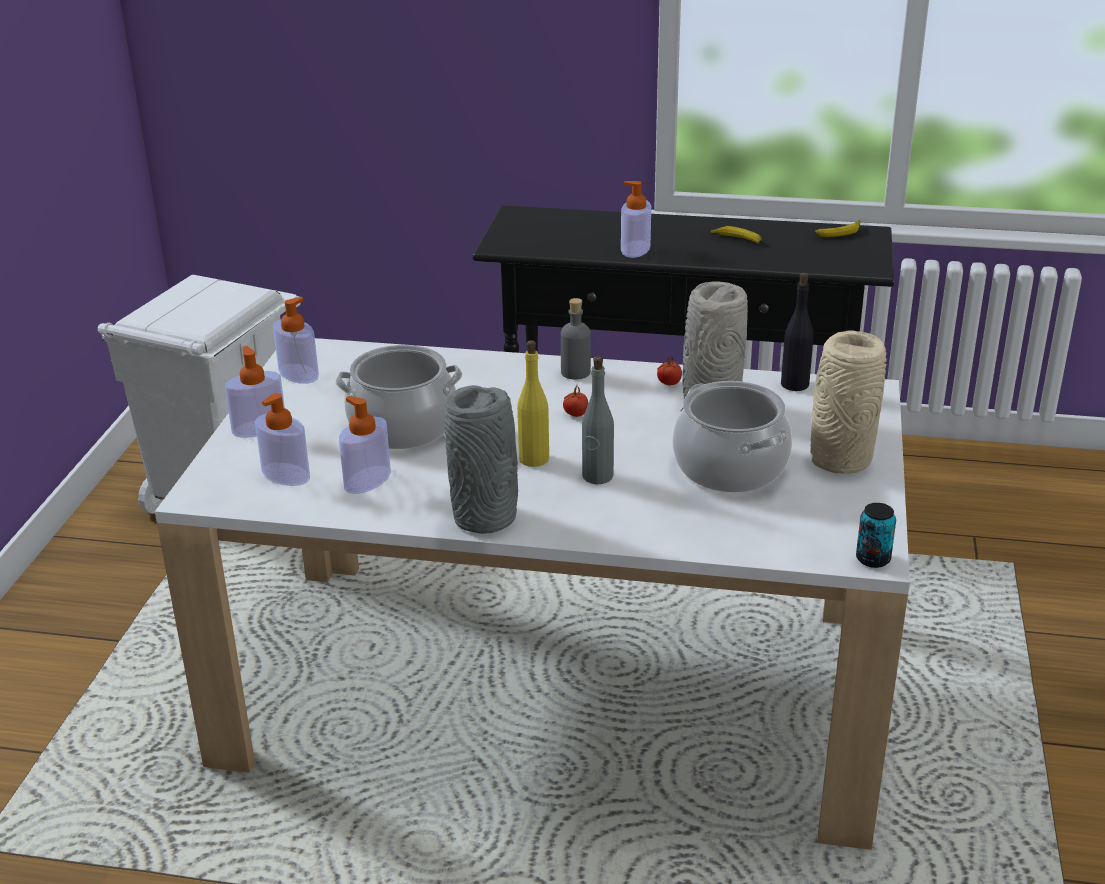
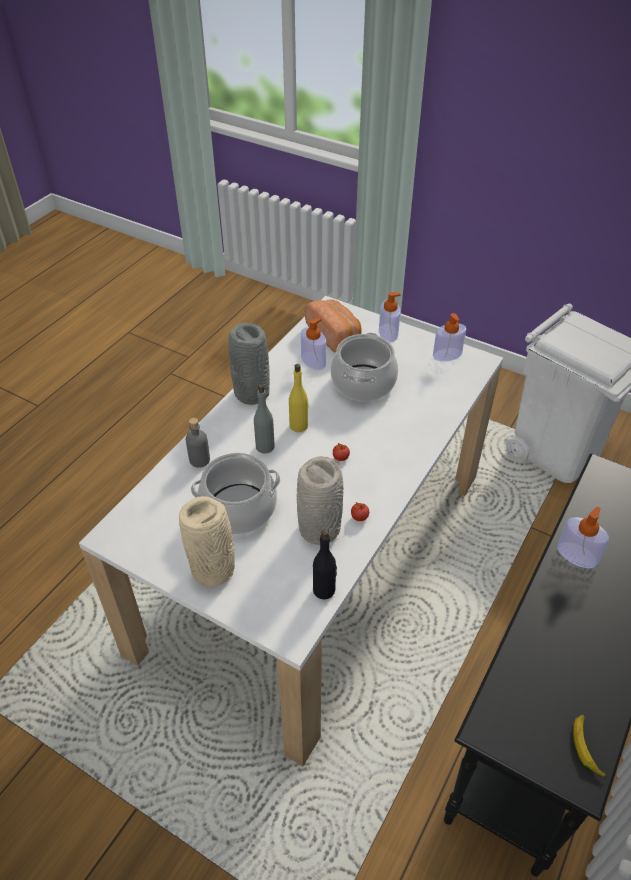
camera: 110 degrees right, 15 degrees up
soap dispenser [255,393,310,486] -> bread [305,299,362,353]
grey bottle [561,298,591,380] -> grey bottle moved to [186,418,210,468]
banana [710,226,762,244] -> none
can [856,503,896,568] -> none

